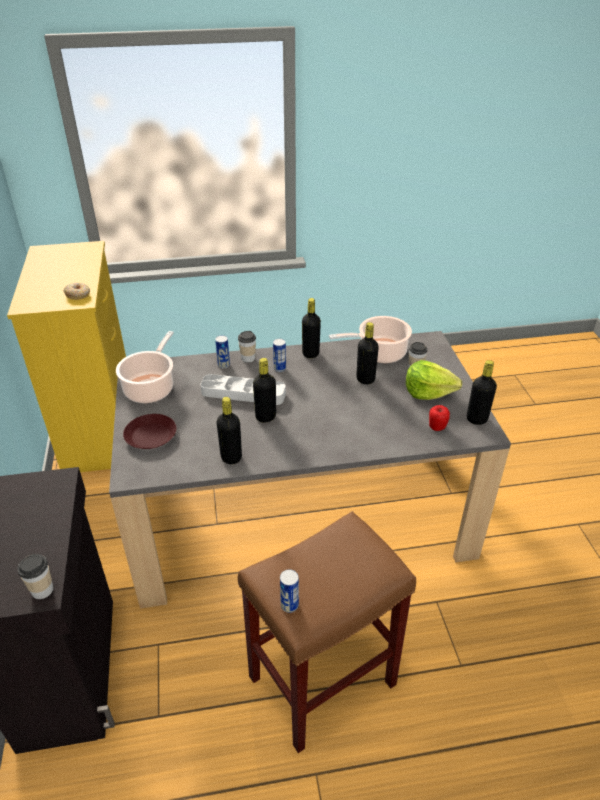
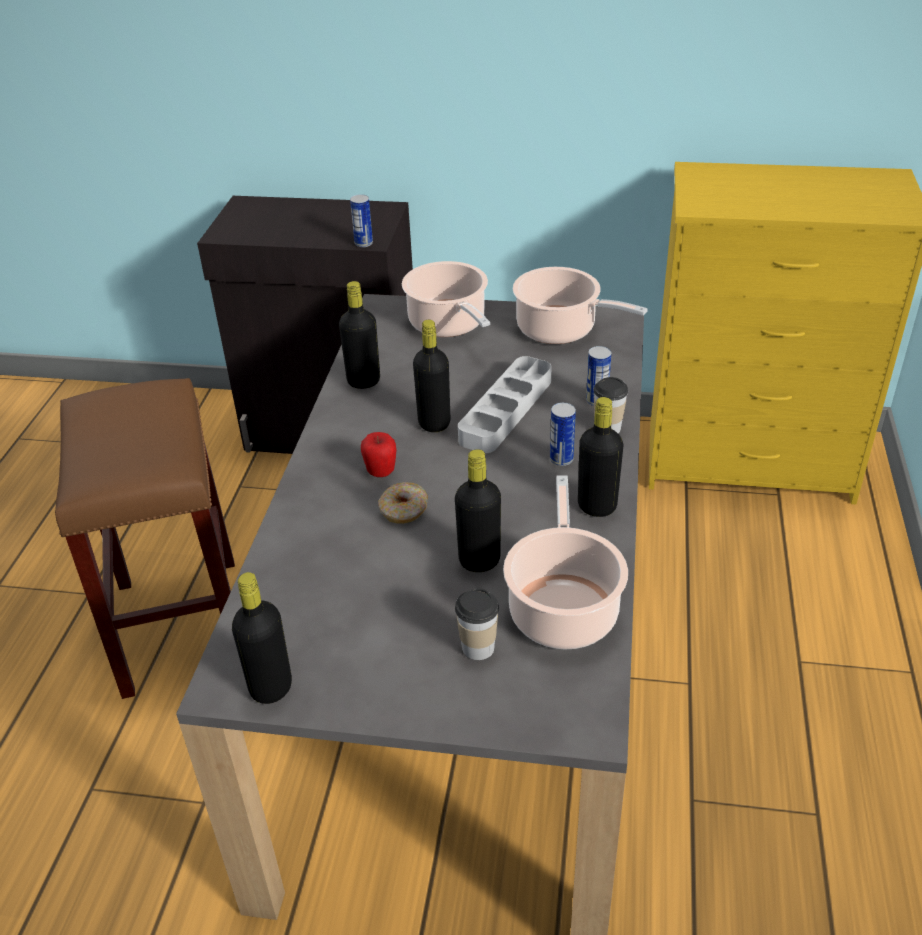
camera: 110 degrees right, 0 degrees up
cup [17,554,53,599] -> none
donut [63,283,90,300] -> donut moved to [378,482,428,524]
brown plate [123,414,177,449] -> cooking pot [402,261,490,337]
can [280,569,299,613] -> can moved to [350,194,373,247]
lettuce [406,360,462,400] -> none
apple [429,405,450,431] -> apple moved to [361,432,397,477]

